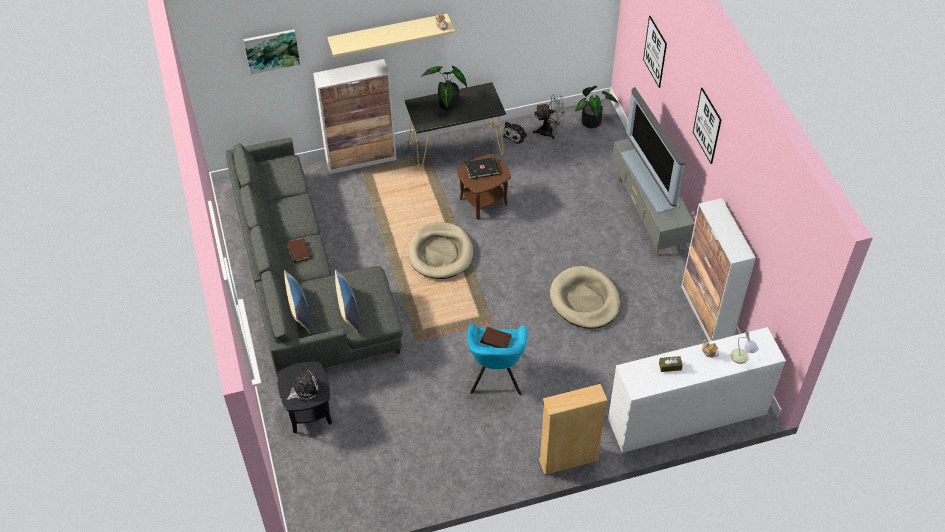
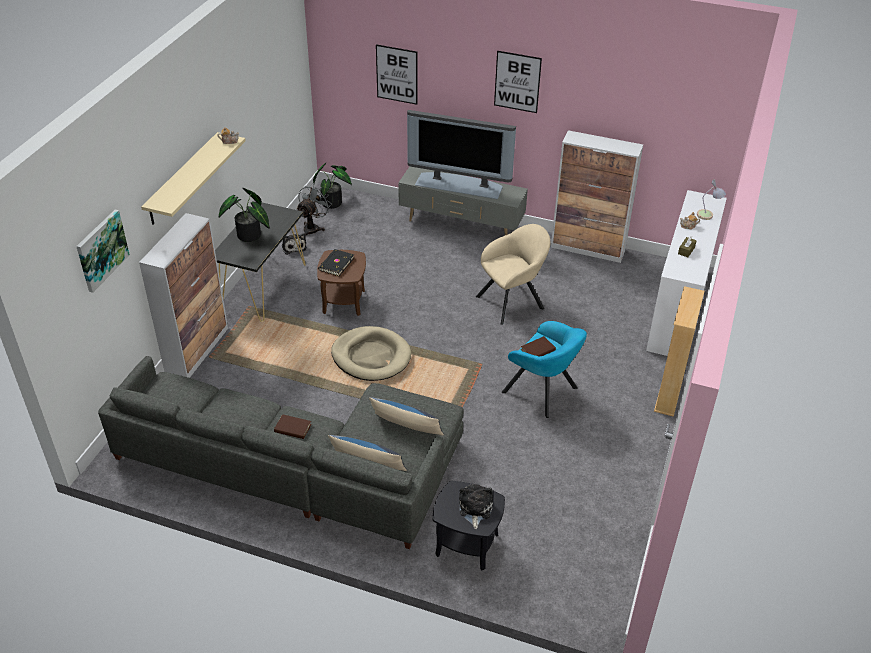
camera: 55 degrees left, 10 degrees down
beige dog bed [550,266,620,329] -> beige armchair [476,224,551,325]

